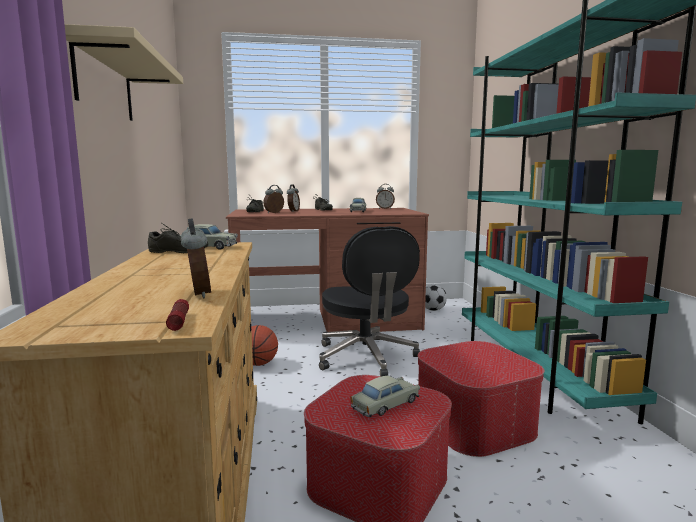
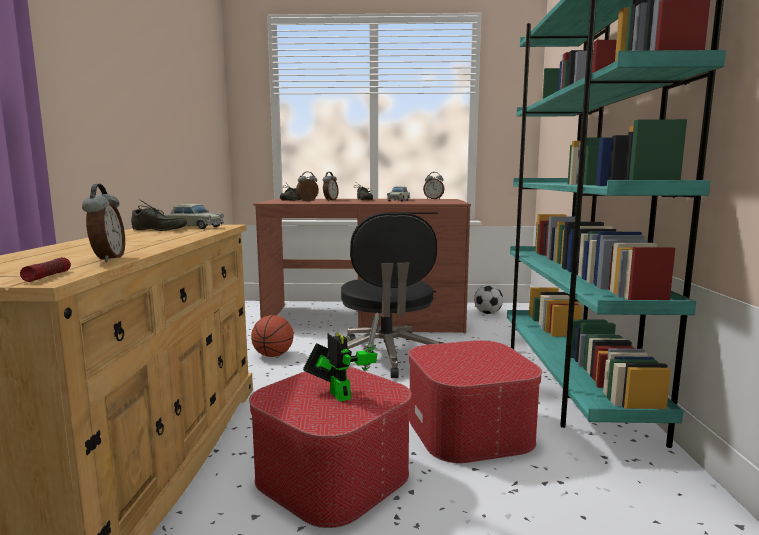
camera: 10 degrees right, 0 degrees up
beige shelf [65,24,183,121] -> none
beige toy car [350,376,420,417] -> toy robot [303,312,380,402]

